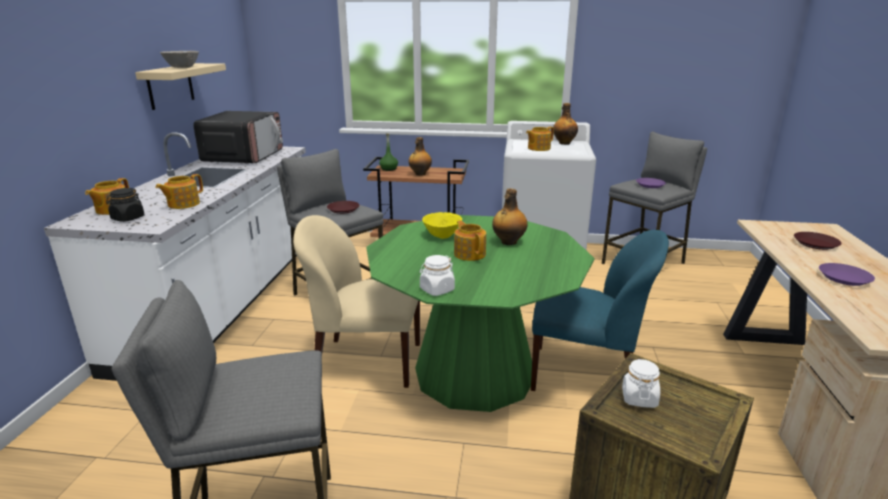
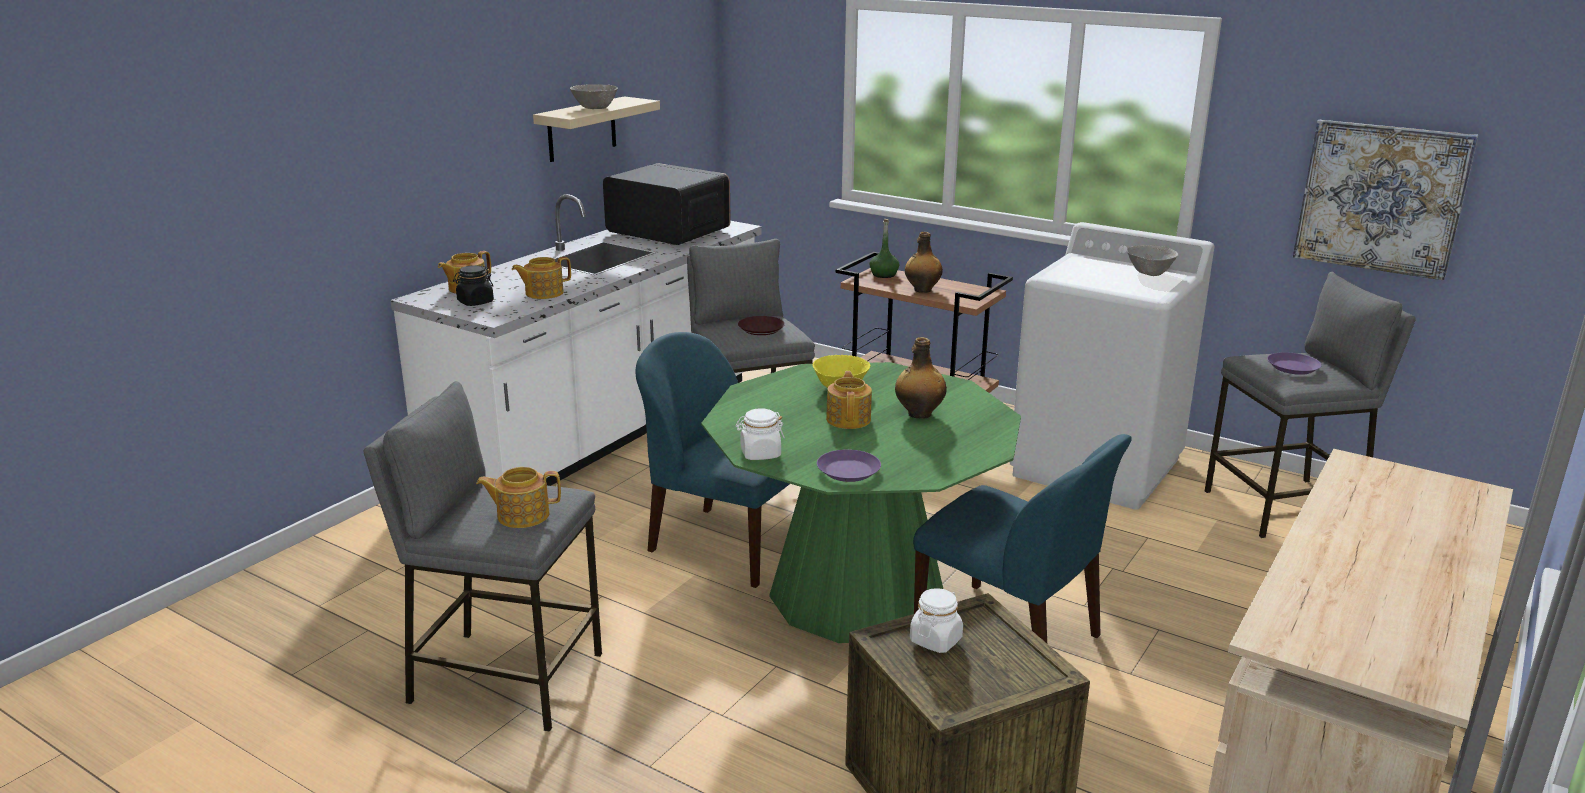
camera: 25 degrees right, 0 degrees up
microwave [193,111,283,163] -> microwave turned 90 degrees counterclockwise [603,163,731,245]
beige chair [293,215,420,388] -> blue chair [636,332,790,588]
teapot [526,127,554,151] -> teapot moved to [476,467,561,528]
bottle [553,103,578,145] -> grey bowl [1127,245,1179,276]
brown plate [794,232,842,250] -> none
purple plate [819,263,875,286] -> purple plate moved to [817,449,881,482]
none -> picture [1293,119,1478,280]

